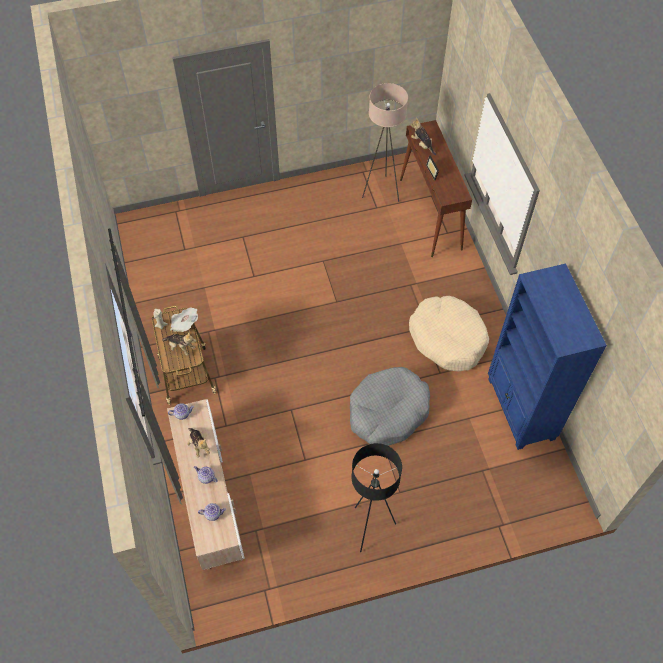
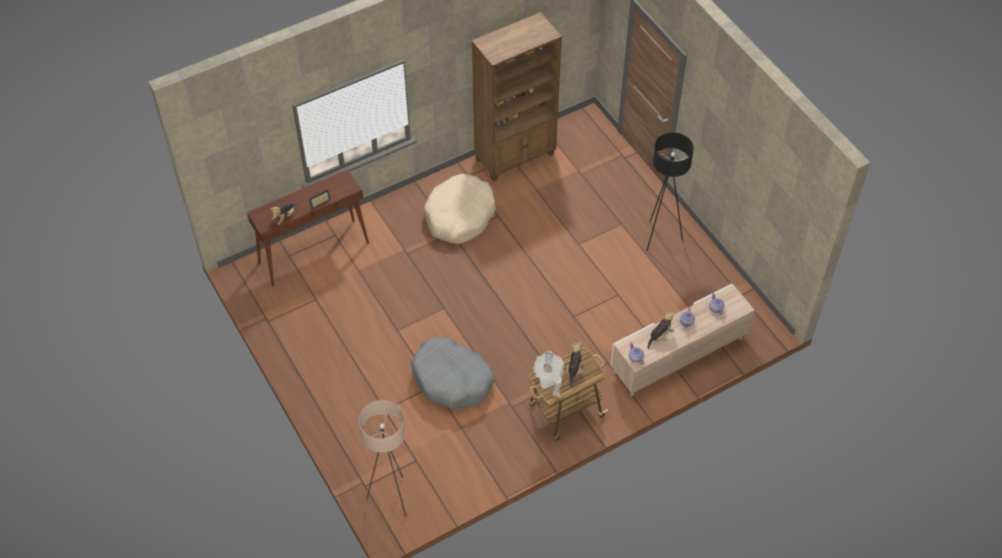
camera: 105 degrees left, 5 degrees down
grey dog bed [350,367,430,446] -> grey dog bed moved to [411,337,494,410]
beige floor lamp [362,83,408,202] -> beige floor lamp moved to [359,400,407,517]
blue bookcase [488,264,607,450] -> brown bookcase [472,12,562,182]

